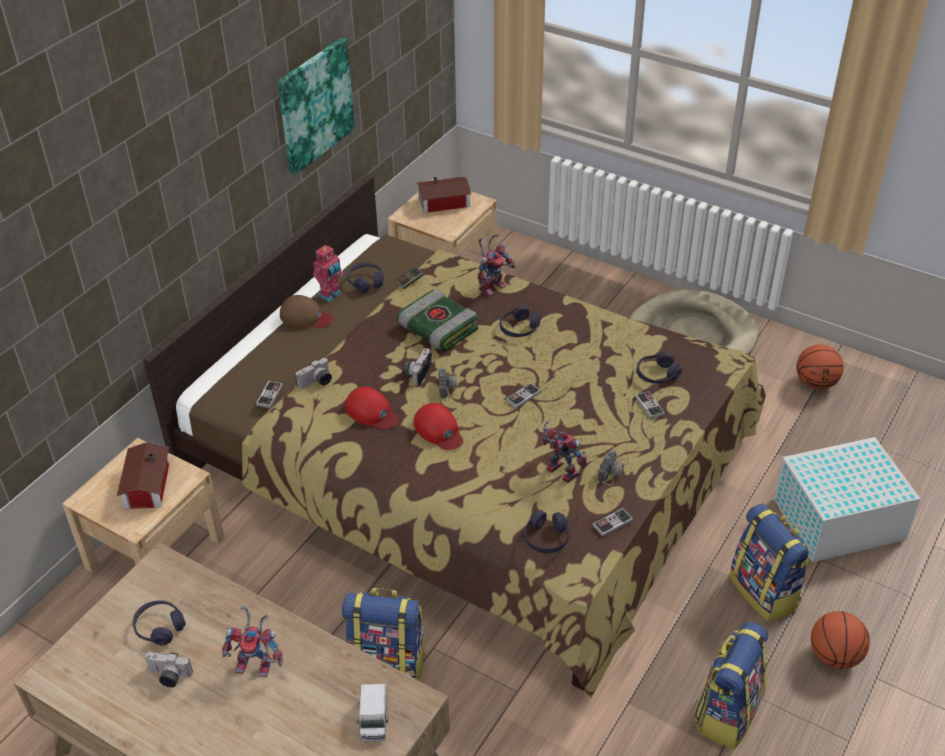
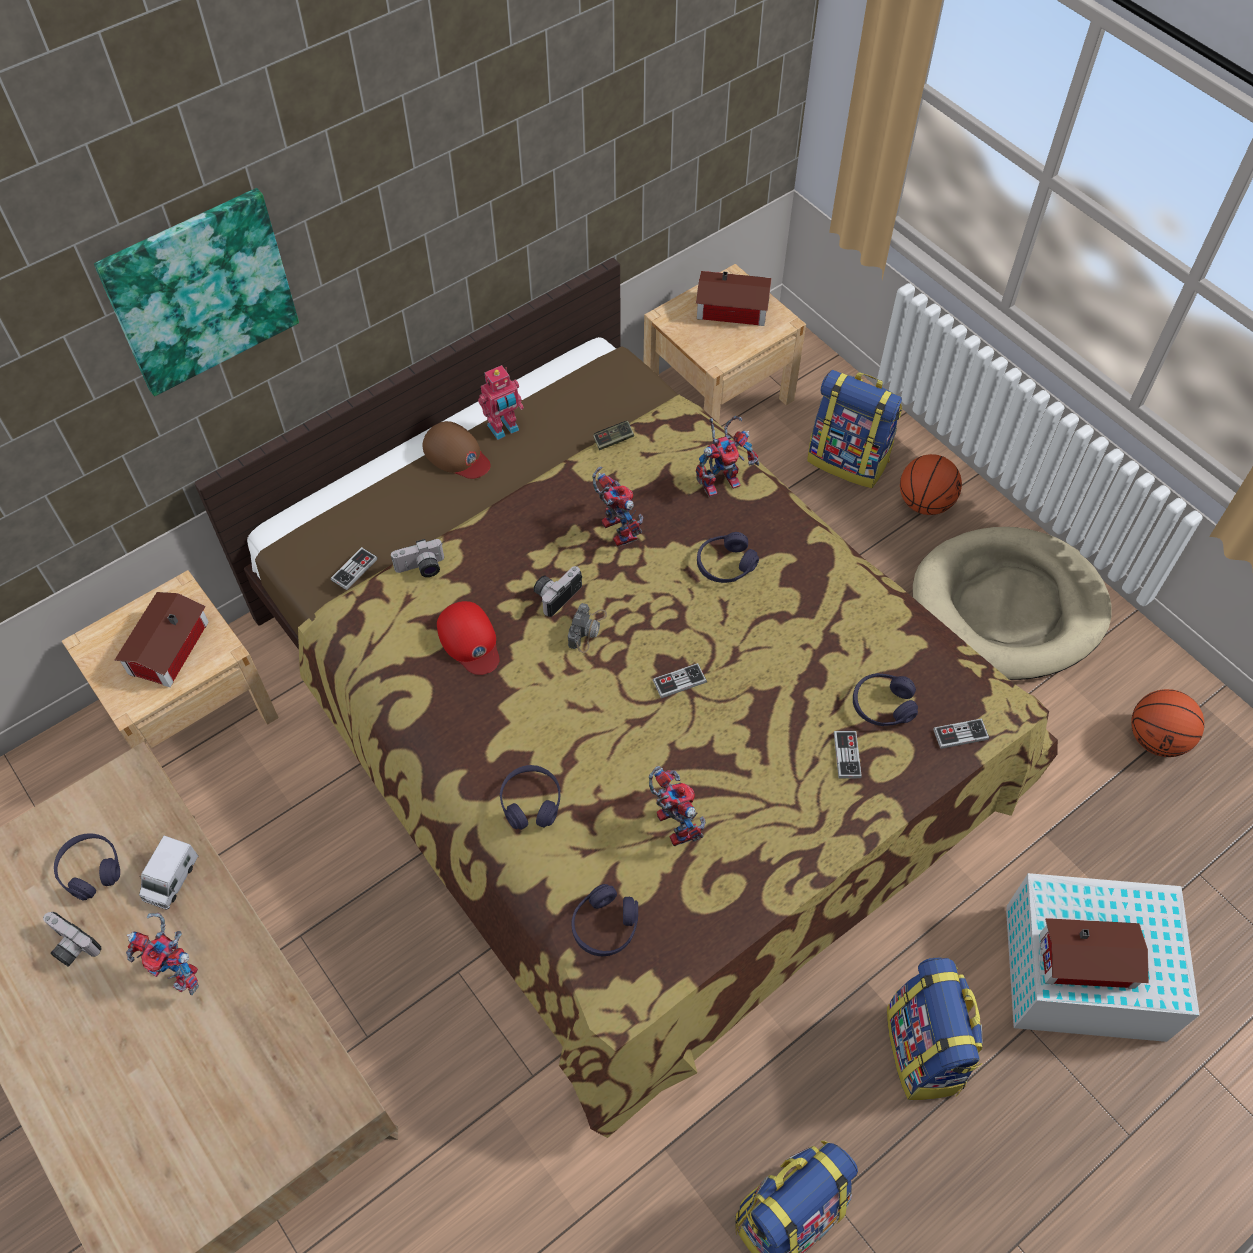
camera: 20 degrees right, 15 degrees up
picture [277,37,355,175] -> picture moved to [94,188,299,396]
backpack [342,588,426,681] -> backpack moved to [807,370,902,488]
purple headphones [347,263,384,293] -> purple headphones moved to [500,765,561,830]
toy truck [357,684,388,741] -> toy truck moved to [139,836,199,910]
book [397,289,478,351] -> toy robot [592,466,644,547]
red cap [414,403,463,450] -> none
game controller [593,508,633,536] -> game controller moved to [933,719,989,749]
camera [598,450,629,485] -> none
basketball [811,611,870,669] -> basketball moved to [900,454,962,515]
none -> toy house [1040,918,1149,989]

